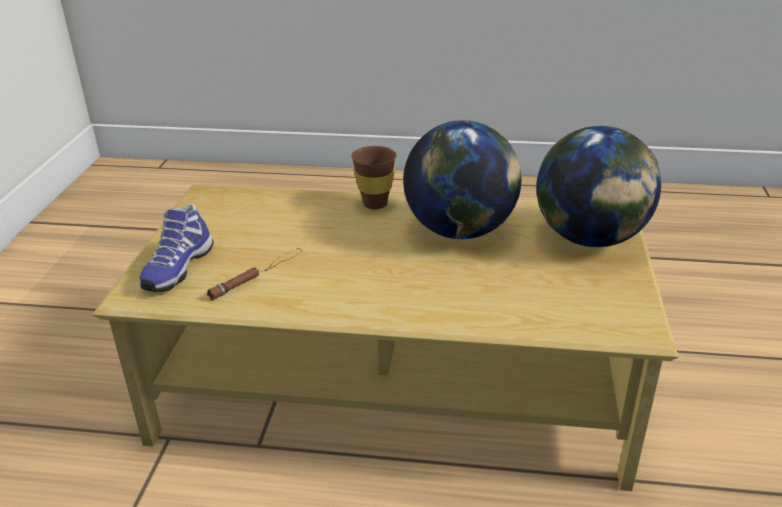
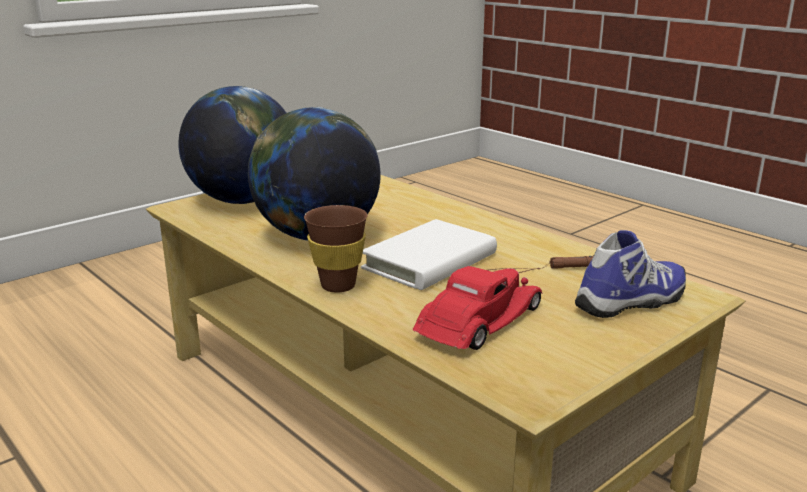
camera: 140 degrees left, 10 degrees down
none -> white book [361,219,497,290]
none -> red toy car [413,266,543,350]

